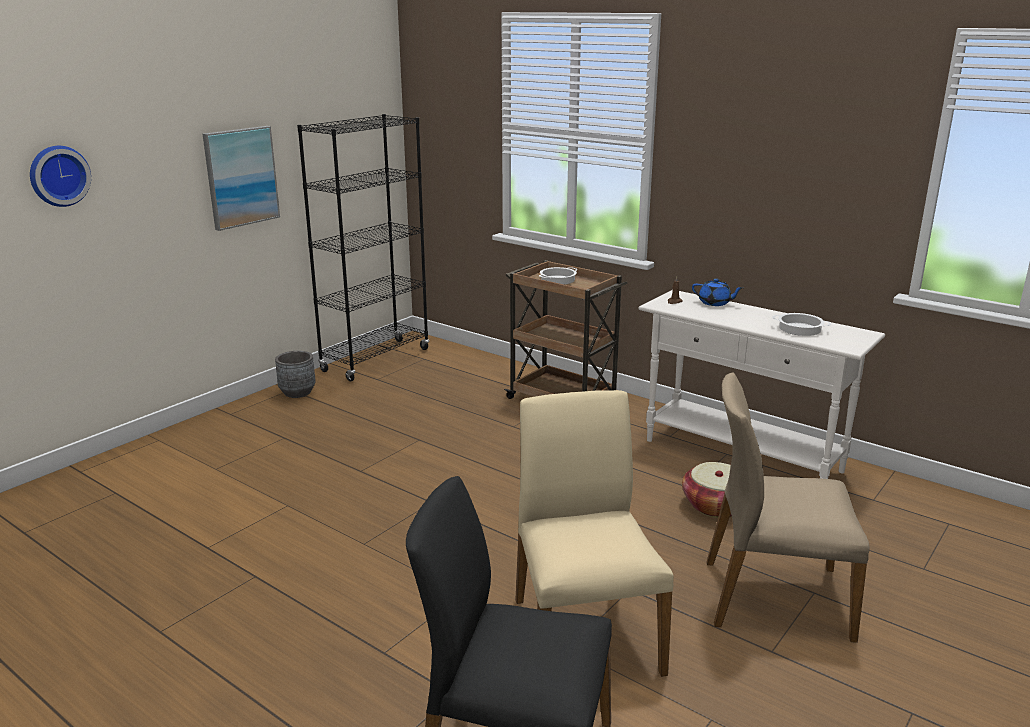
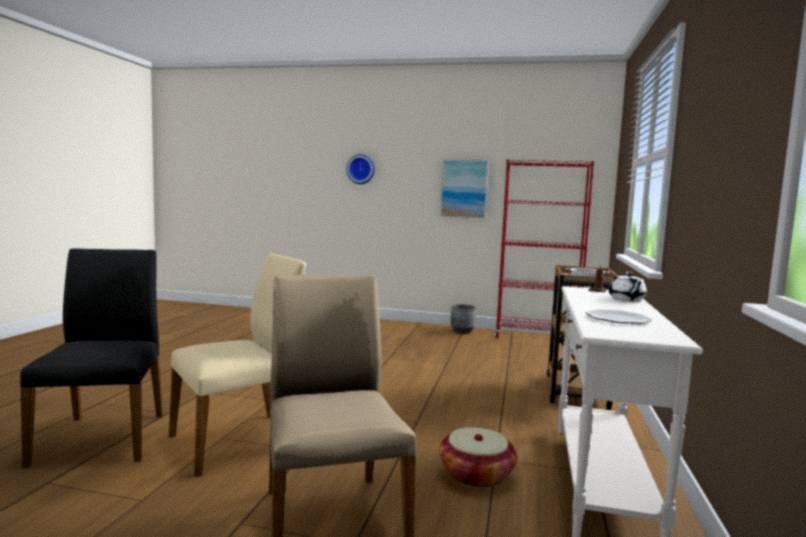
camera: 65 degrees right, 15 degrees down
black bookcase [297,114,429,381] -> red bookcase [495,159,594,338]
blue teapot [692,279,743,306] -> white teapot [608,271,647,301]
cooking pot [772,313,831,336] -> plate [586,309,652,324]

